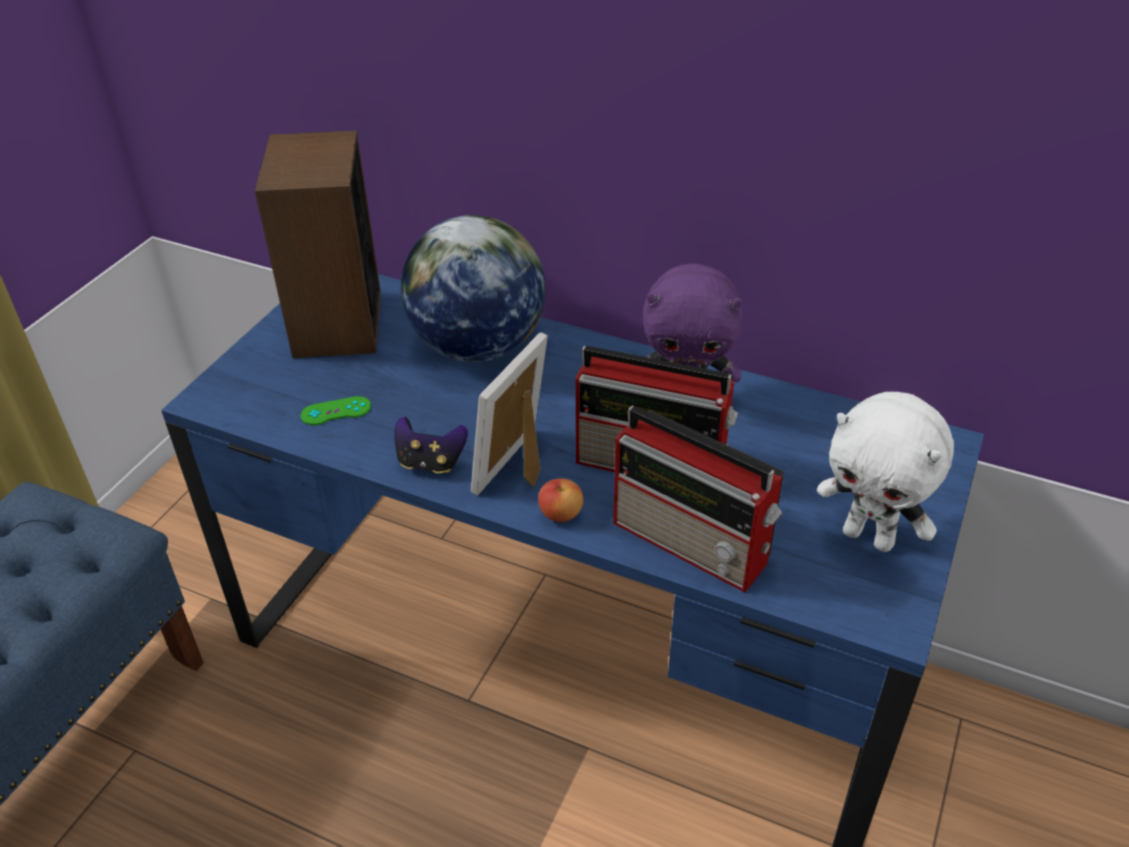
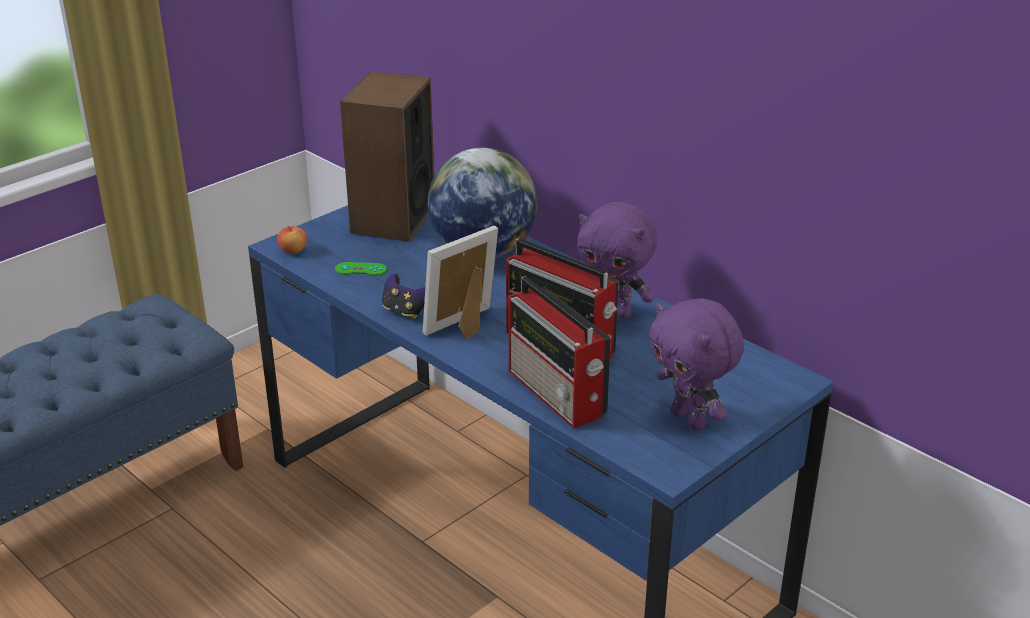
camera: 20 degrees right, 10 degrees down
apple [538,478,583,522] -> apple moved to [277,226,307,254]
white plush toy [817,392,954,552] -> purple plush toy [649,298,744,431]

